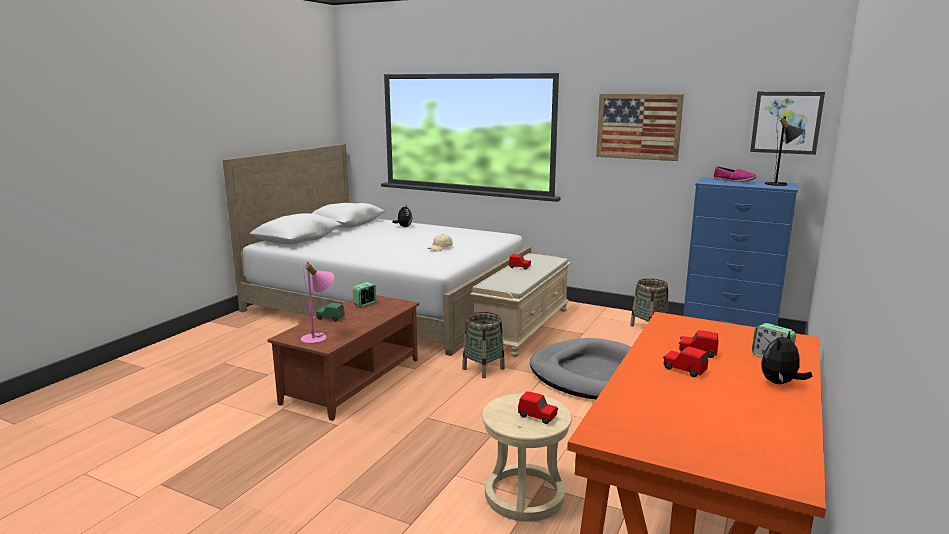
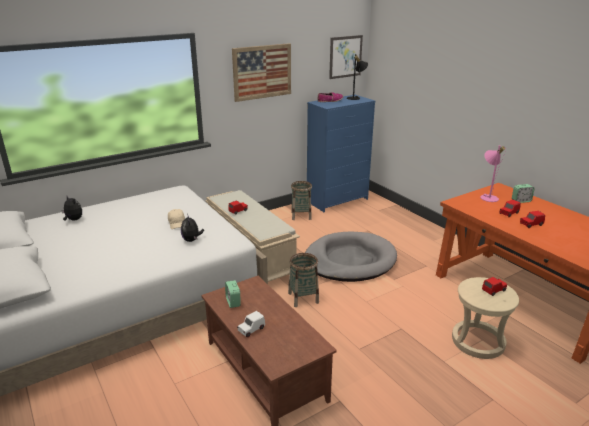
camera: 60 degrees left, 10 degrees up
pink table lamp [301,261,334,344] -> pink table lamp moved to [480,145,506,202]
green toy car [316,303,345,321] -> white toy car [237,311,265,337]
plush toy [761,331,812,384] -> plush toy moved to [181,214,204,242]

